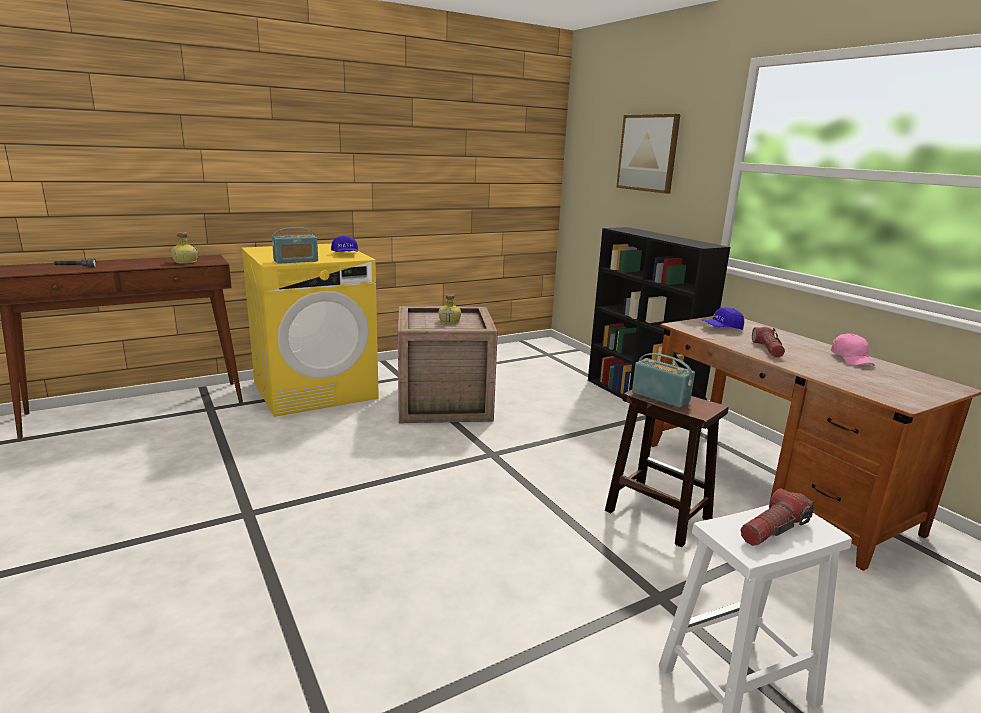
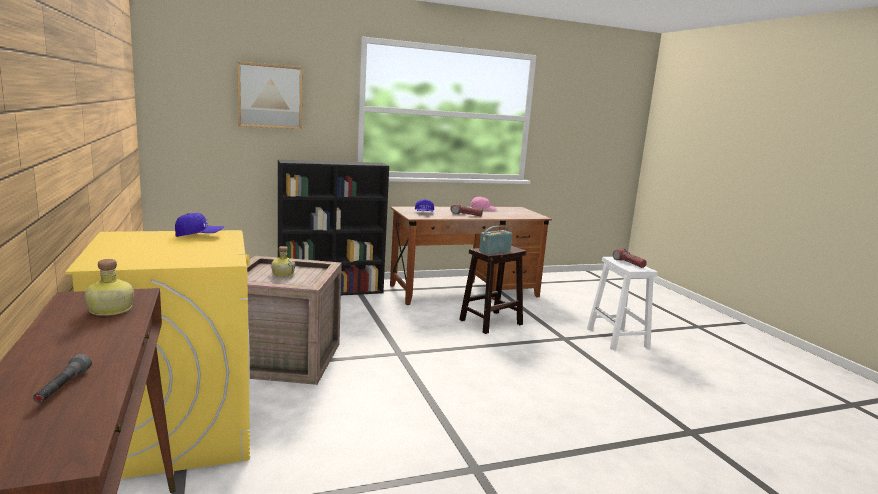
camera: 80 degrees left, 5 degrees down
radio [272,227,318,264] -> none

